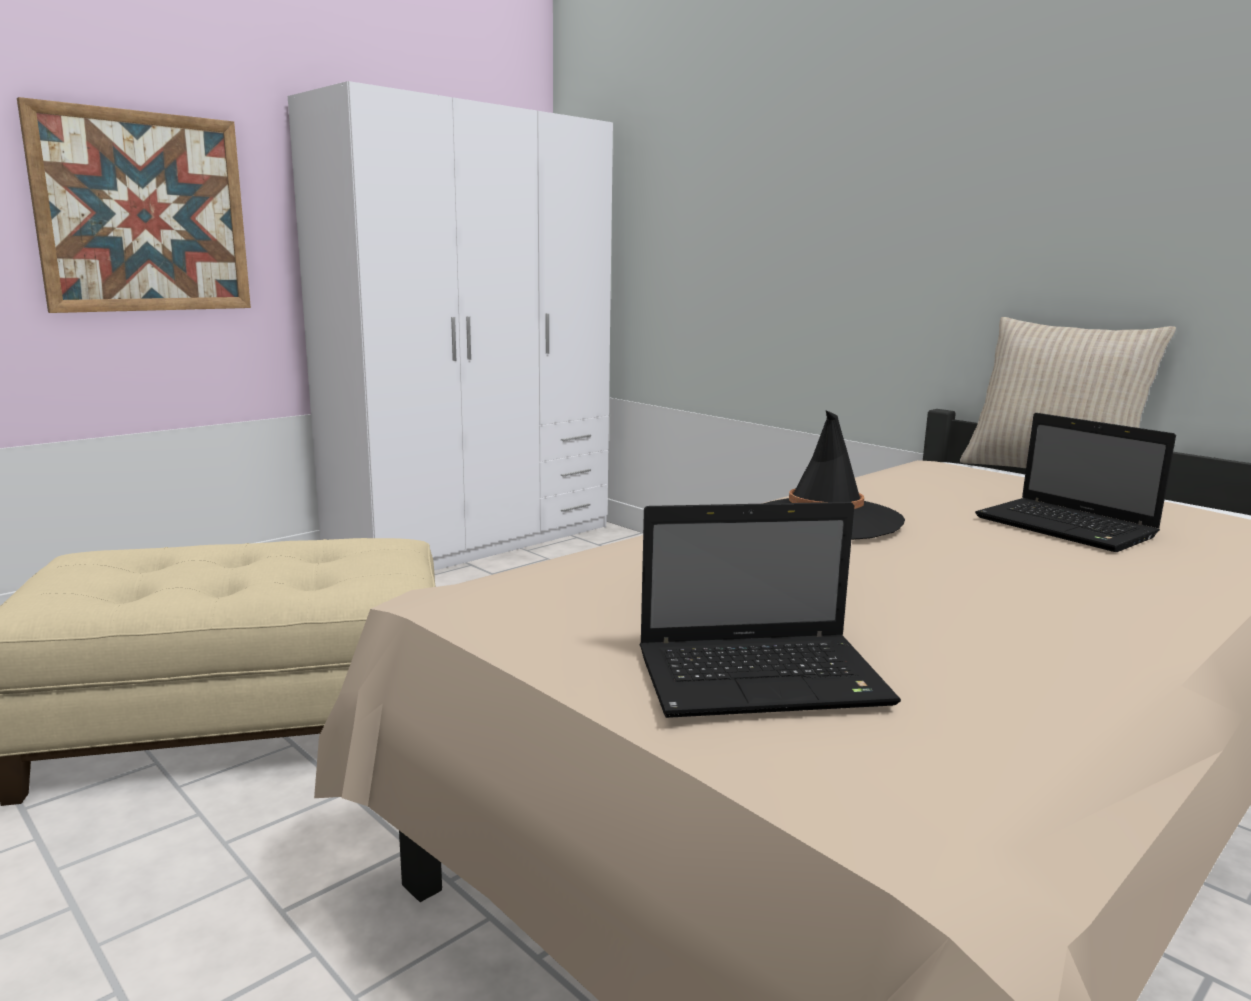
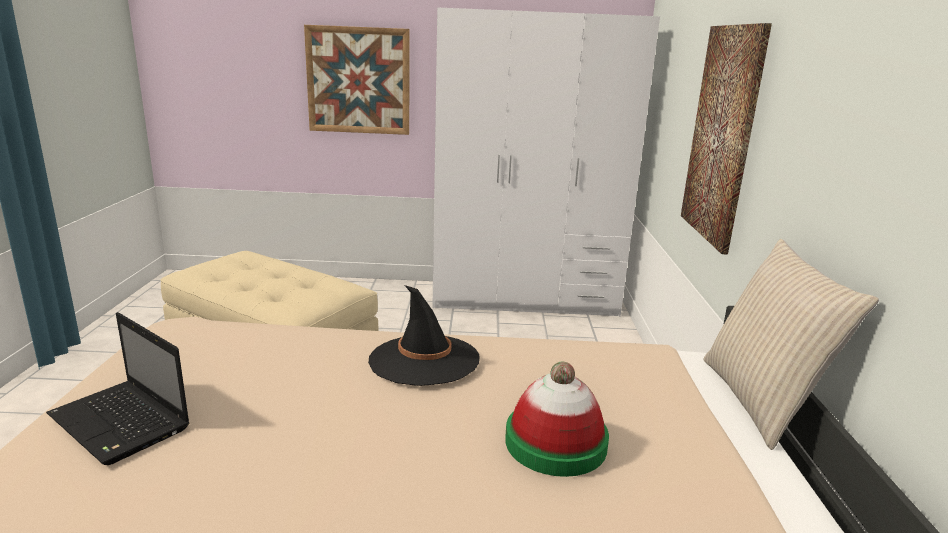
camera: 45 degrees right, 5 degrees up
laptop [975,413,1176,552] -> hat [505,362,609,477]
none -> picture [681,23,772,255]

